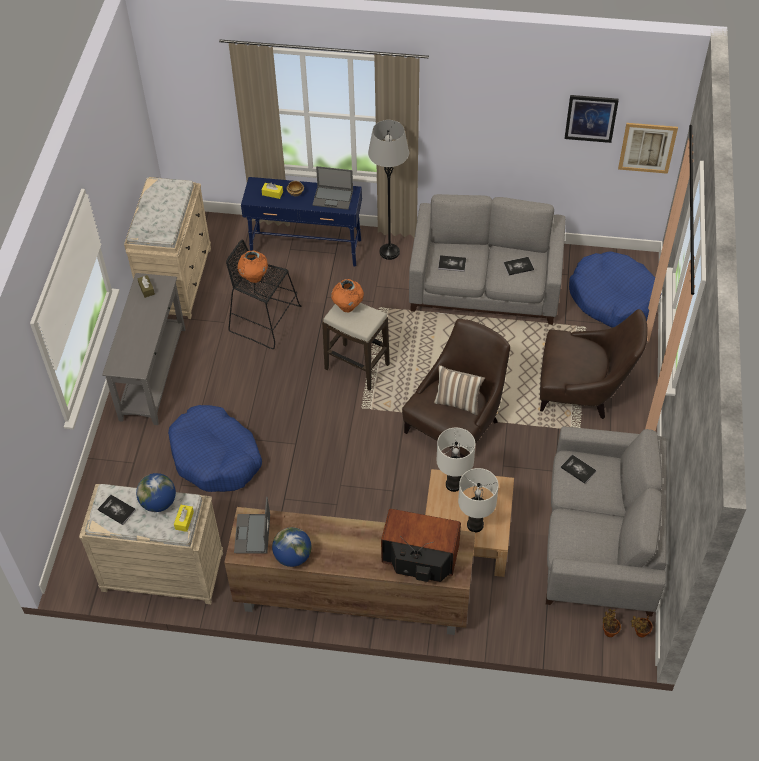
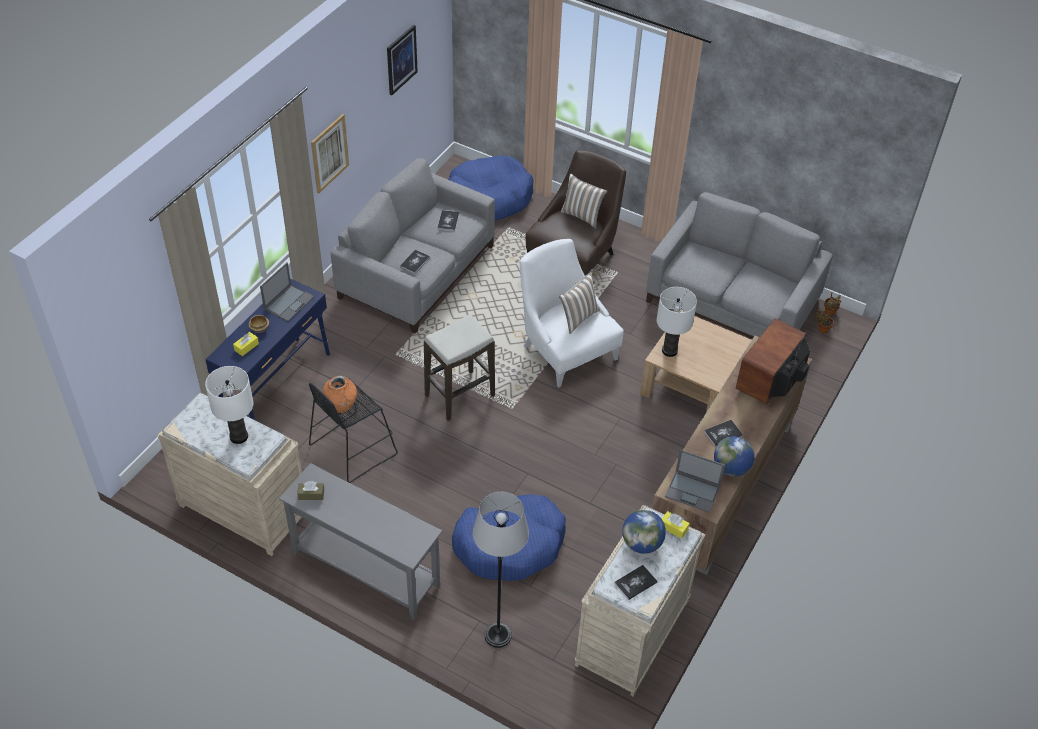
camera: 70 degrees left, 5 degrees down
orange vase [331,279,364,312] -> none
grey floor lamp [368,120,409,260] -> grey floor lamp moved to [473,492,529,648]
brown armchair [402,319,510,458] -> white armchair [520,239,624,388]
white table lamp [458,468,499,532] -> white table lamp moved to [205,366,254,444]
book [561,454,597,484] -> book moved to [704,420,743,446]
picture [618,123,678,174] -> picture moved to [311,114,349,194]
none -> pillow [561,173,607,229]

